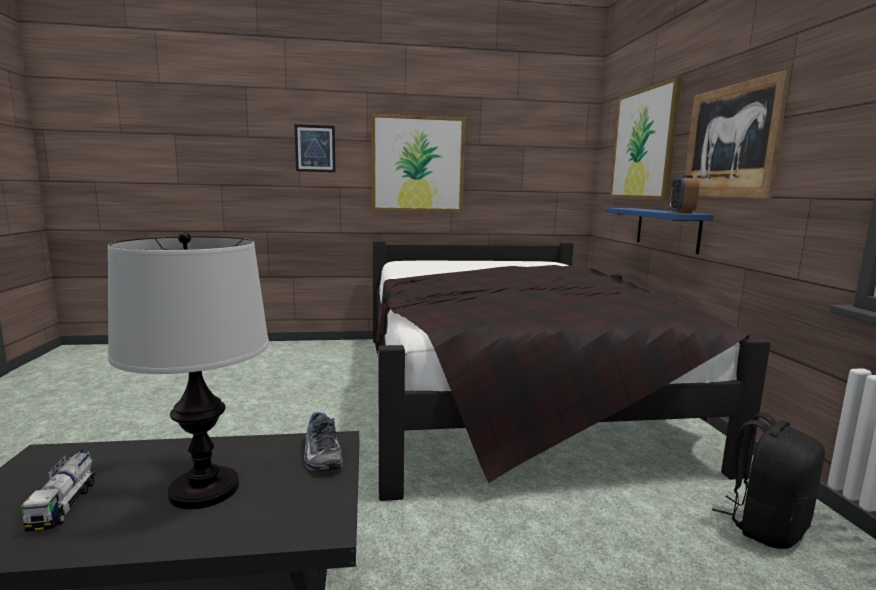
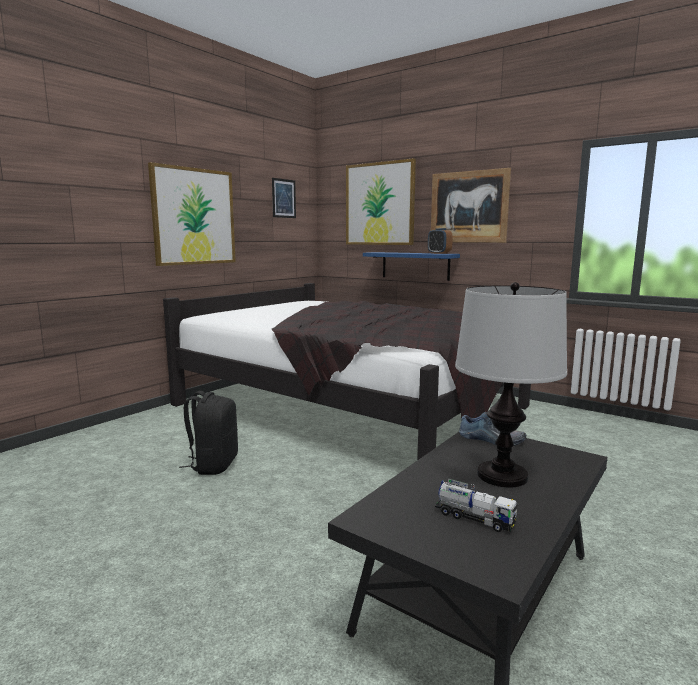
camera: 45 degrees left, 0 degrees up
picture [294,124,335,172] -> picture moved to [272,178,296,218]
black backpack [712,413,825,549] -> black backpack moved to [179,391,238,475]

